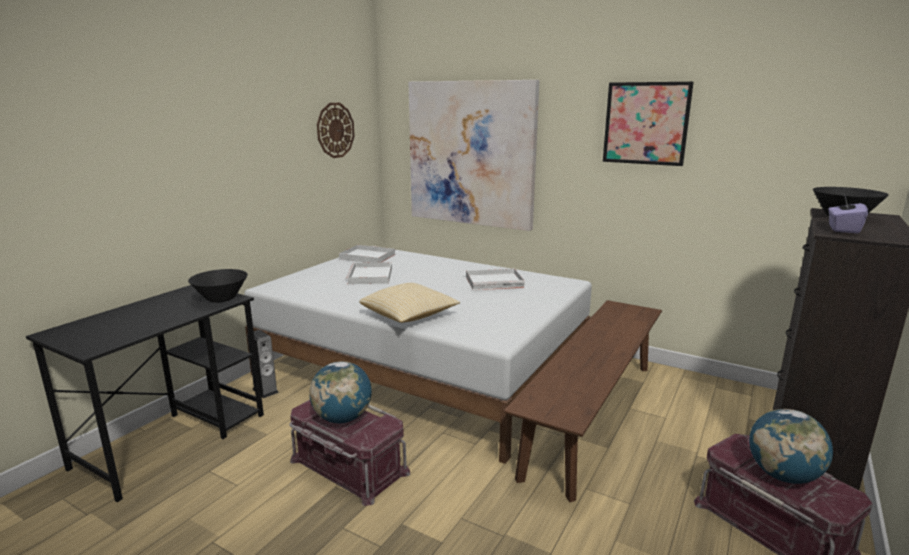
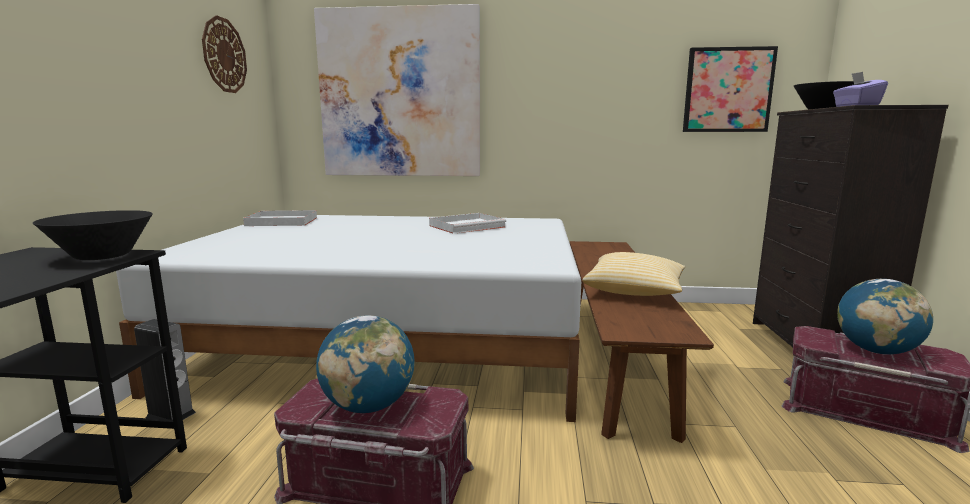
camera: 25 degrees left, 5 degrees down
white tray [346,262,392,284] -> none
pillow [359,283,460,323] -> pillow moved to [582,252,685,296]
picture [603,82,694,166] -> picture moved to [683,46,778,132]

